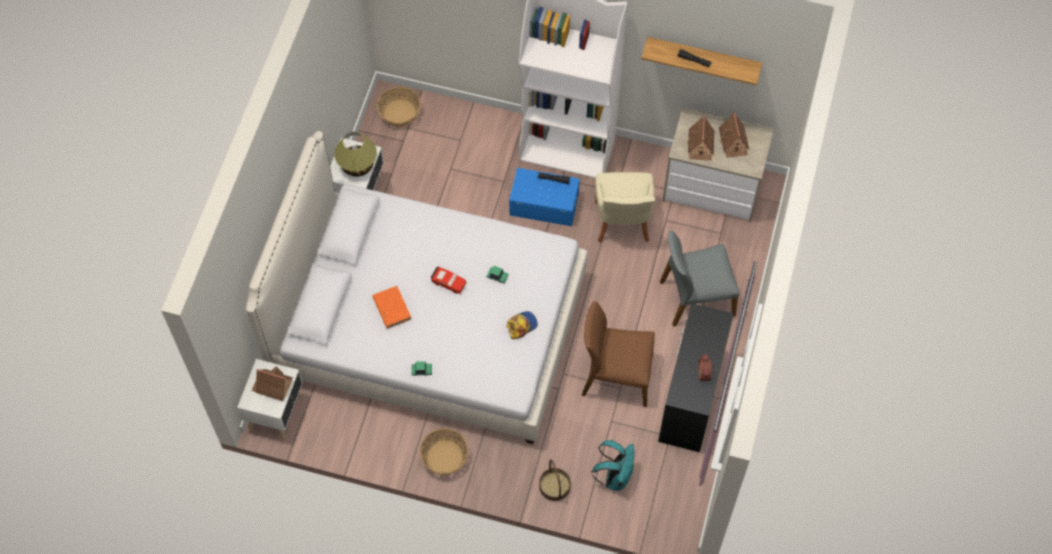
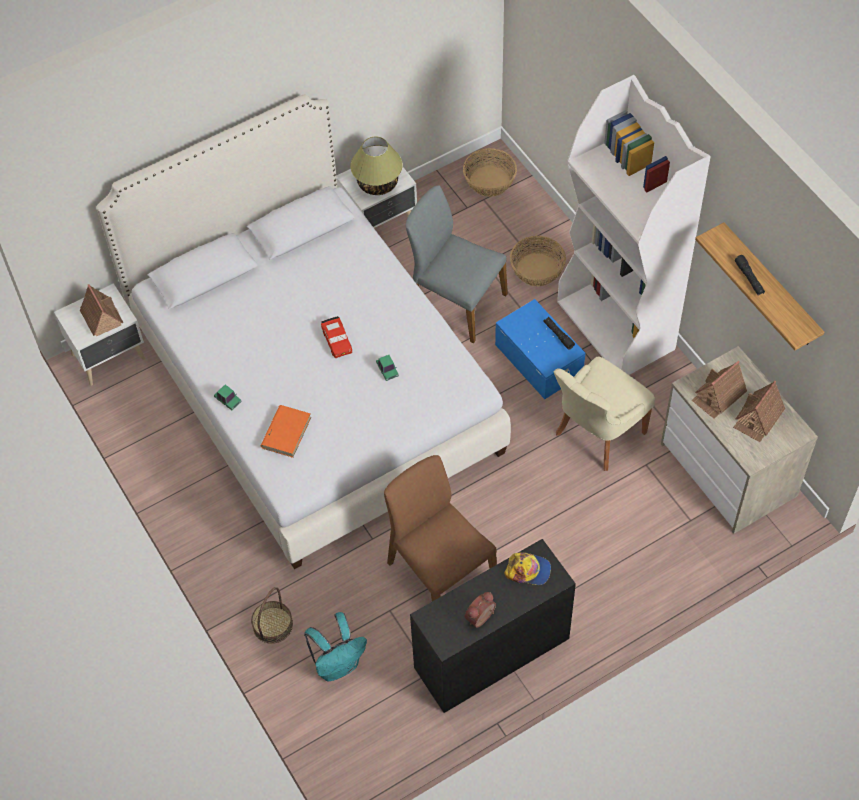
camera: 45 degrees right, 5 degrees down
orange book [372,286,411,328] -> orange book moved to [261,405,311,458]
basket [420,428,469,475] -> basket moved to [510,236,566,286]
cap [507,311,538,339] -> cap moved to [504,552,551,585]
grey chair [660,230,739,327] -> grey chair moved to [406,185,508,343]

